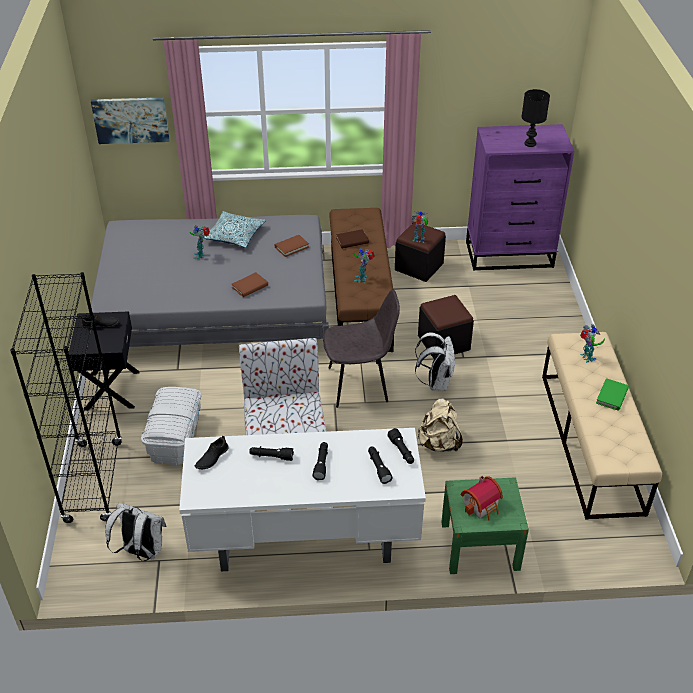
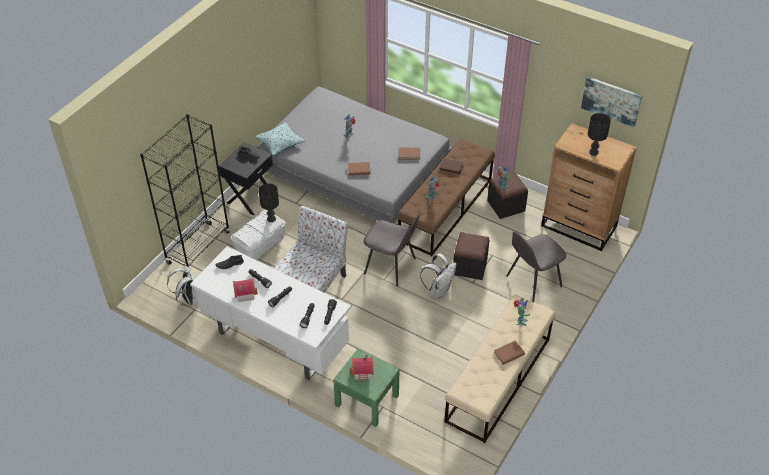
camera: 35 degrees right, 5 degrees up
picture [91,97,170,144] -> picture moved to [581,77,642,127]
pillow [204,211,266,248] -> pillow moved to [256,122,305,156]
beige backpack [417,398,463,452] -> none
purple dresser [466,124,575,271] -> brown dresser [541,123,636,251]
green book [596,378,629,411] -> brown book [494,341,525,365]
none -> toy house [233,278,258,302]
none -> black table lamp [259,184,279,222]
none -> grey chair [506,231,566,302]

